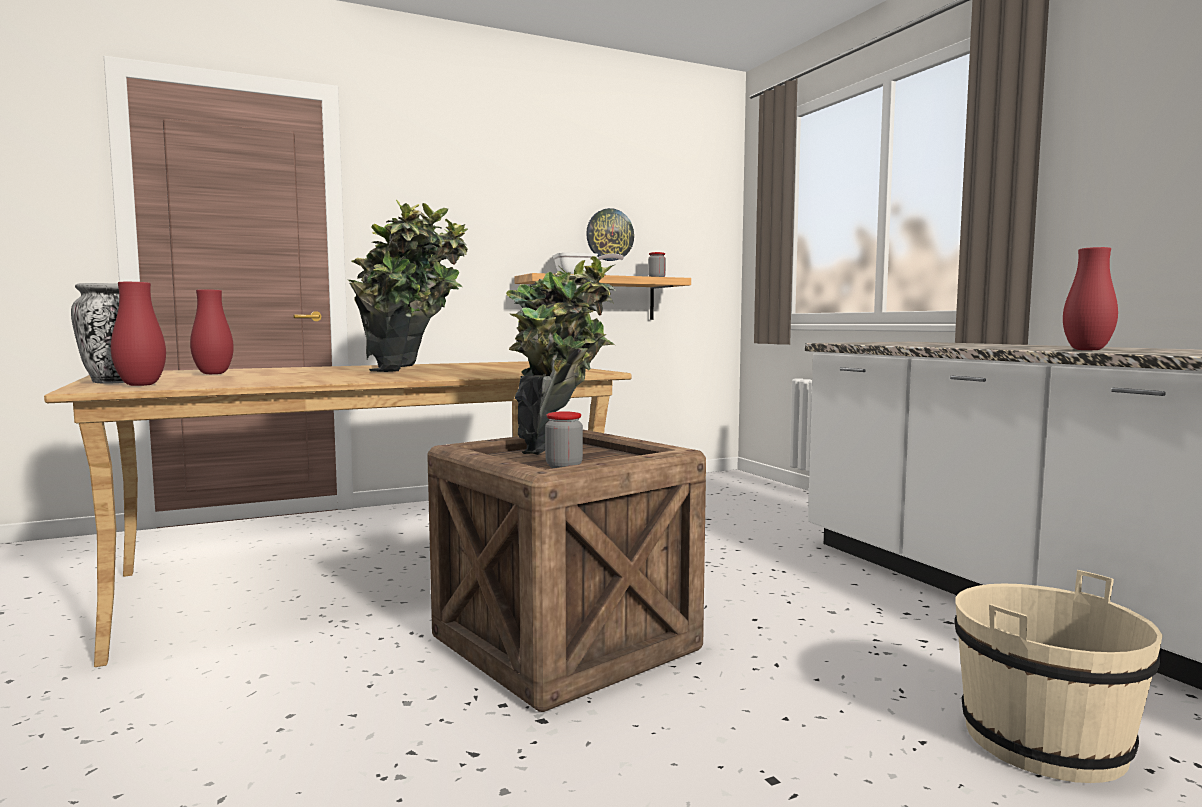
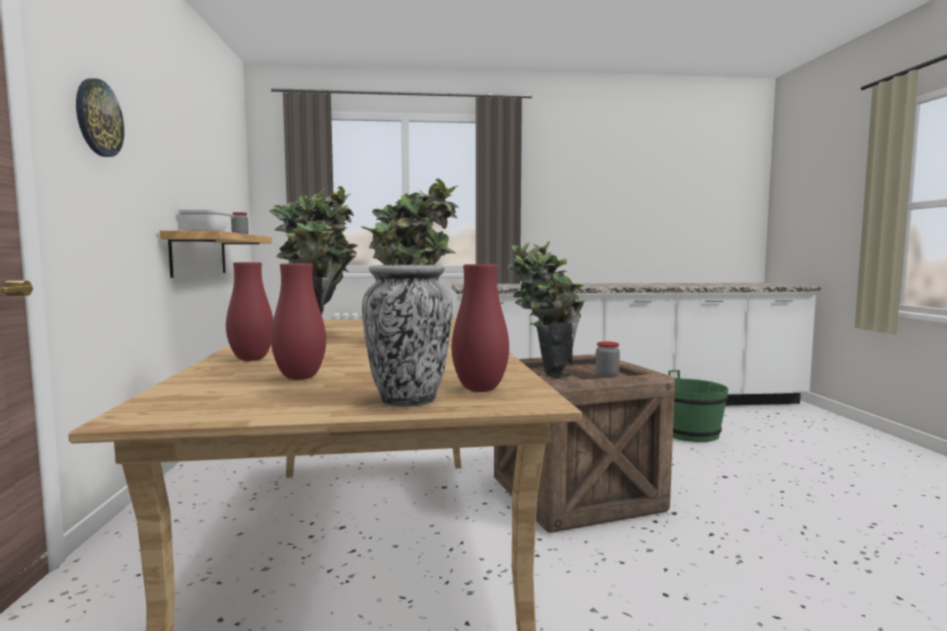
camera: 70 degrees left, 0 degrees up
wall clock [586,208,634,261] -> wall clock moved to [76,78,124,157]
beige bucket [954,570,1163,783] -> green bucket [668,370,729,442]
red vase [1063,247,1118,350] -> red vase moved to [226,262,273,361]

